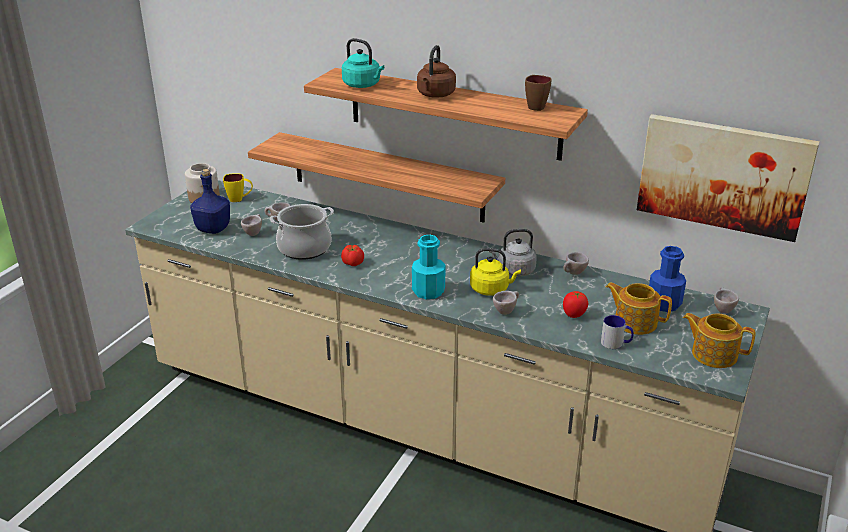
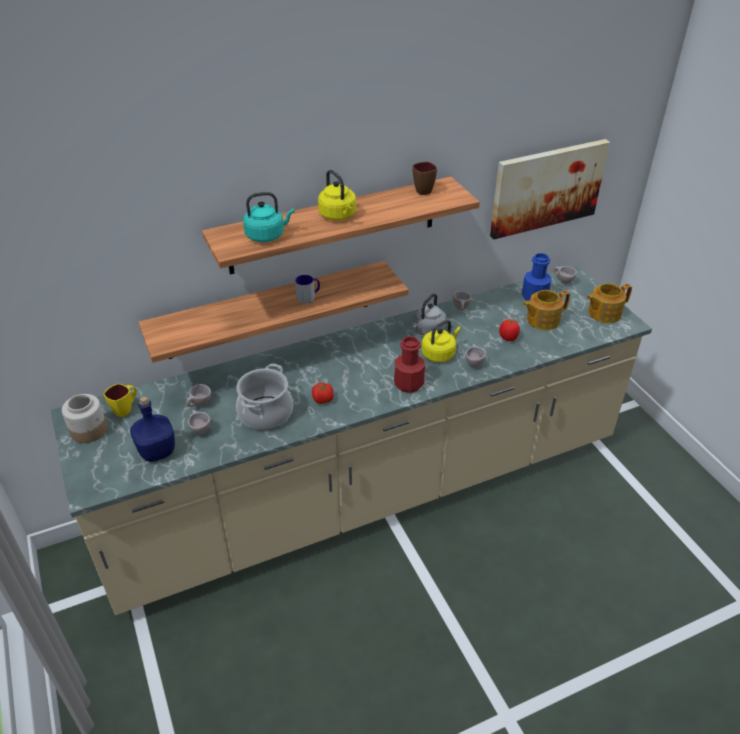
camera: 50 degrees left, 10 degrees up
turquoise bottle [412,235,446,299] -> red bottle [394,336,425,393]
brown kettle [417,45,456,98] -> yellow kettle [318,170,356,221]
mug [601,315,633,349] -> mug moved to [295,275,320,304]

